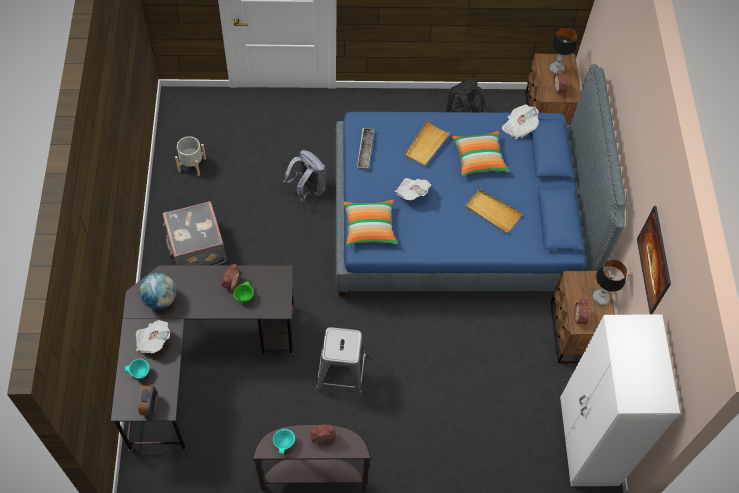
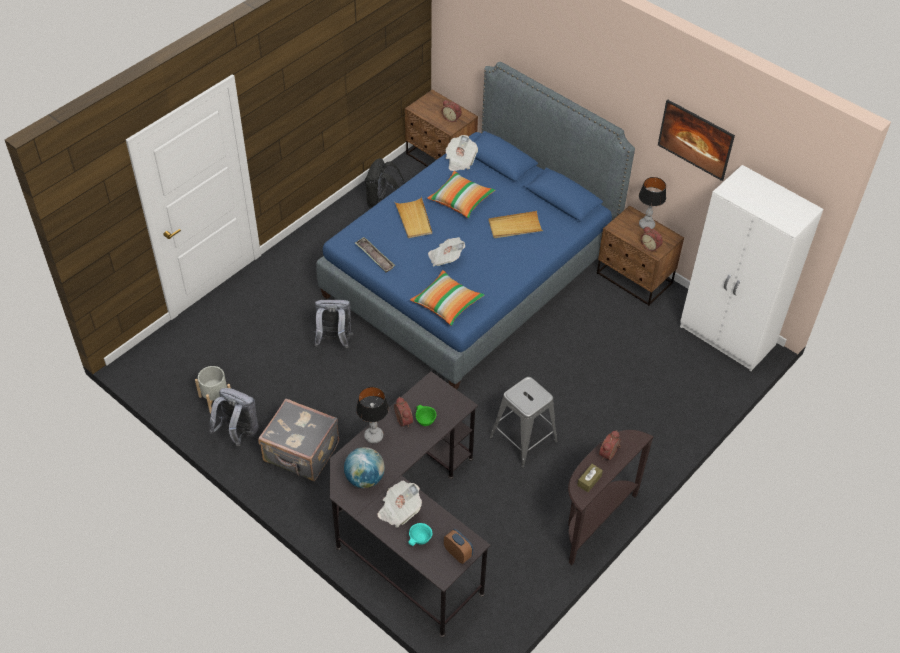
camera: 45 degrees left, 10 degrees down
turquoise bowl [273,429,295,454] -> brown tissue box [577,464,603,492]
table lamp [549,27,577,74] -> table lamp moved to [356,387,389,443]
none -> grey backpack [209,388,258,446]

